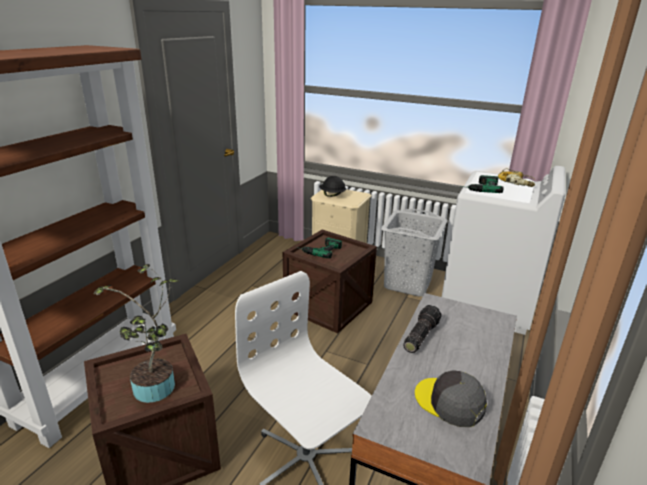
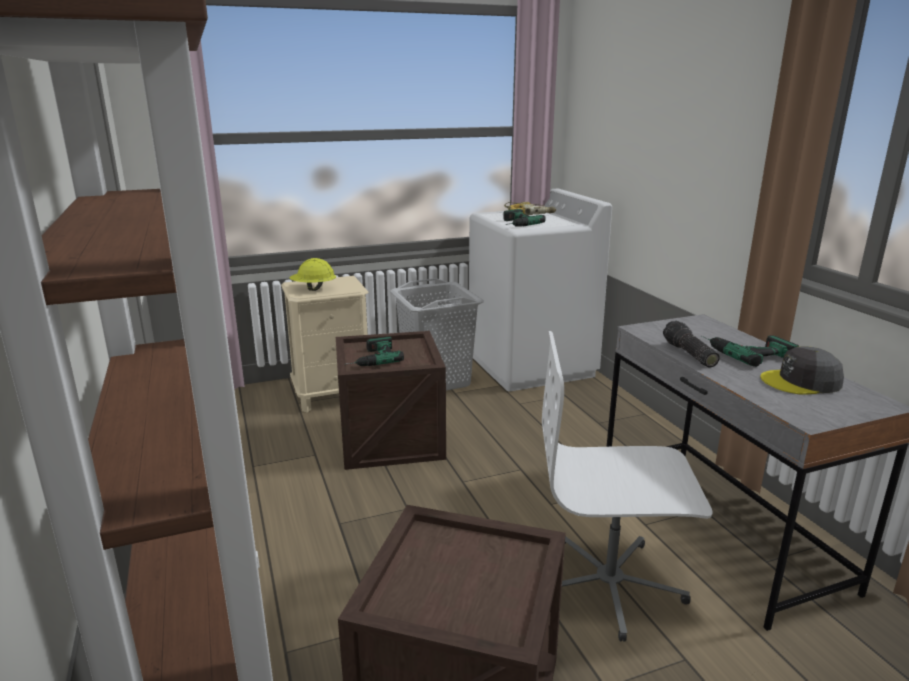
camera: 45 degrees left, 5 degrees down
potted plant [93,264,180,403] -> none
black hard hat [319,176,346,197] -> yellow hard hat [290,258,336,291]
none -> power drill [701,335,799,367]

